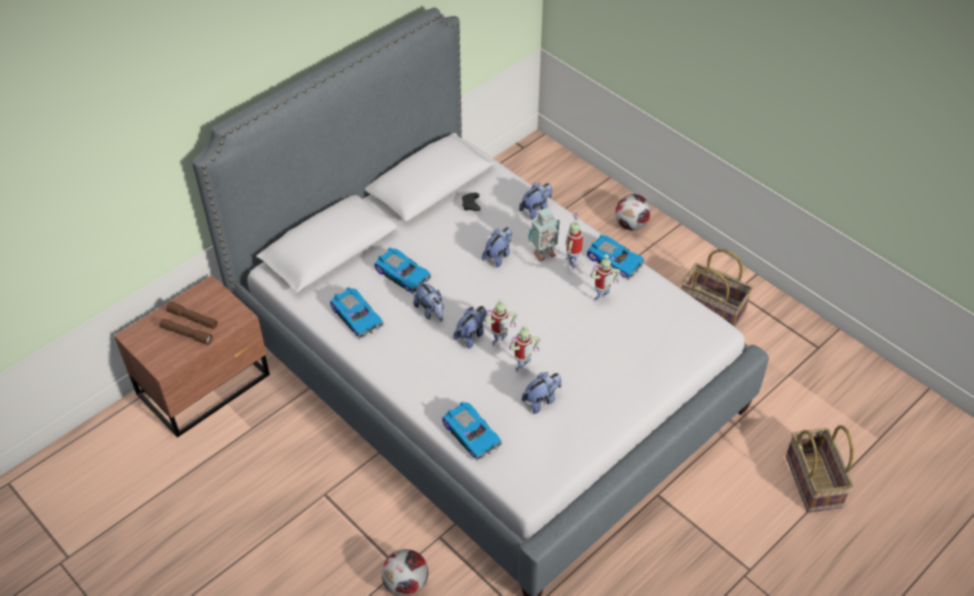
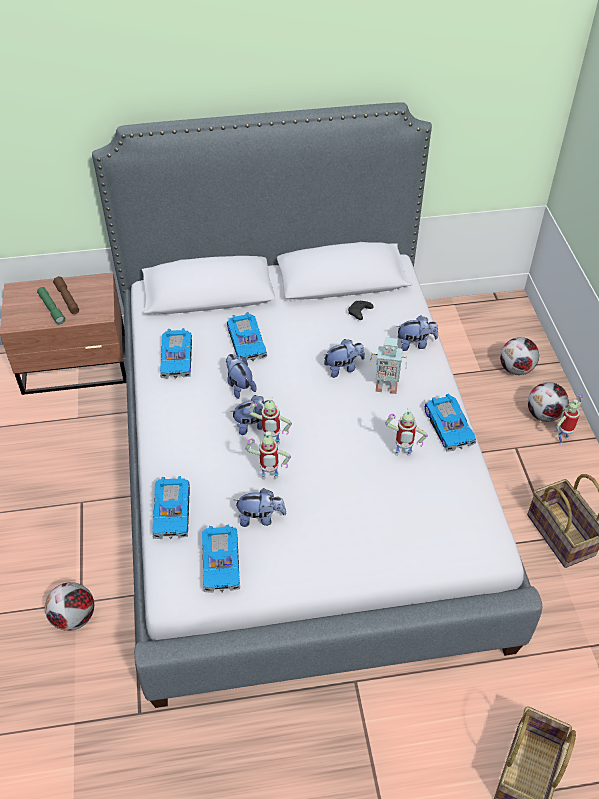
camera: 35 degrees right, 0 degrees up
brown flashlight [160,319,213,345] -> green flashlight [37,287,65,325]
plush toy [413,281,443,322] -> plush toy turned 150 degrees clockwise [226,354,257,399]
toy robot [565,213,583,270] -> toy robot moved to [554,394,583,445]
none -> toy car [202,524,240,593]
none -> football [500,337,539,375]

